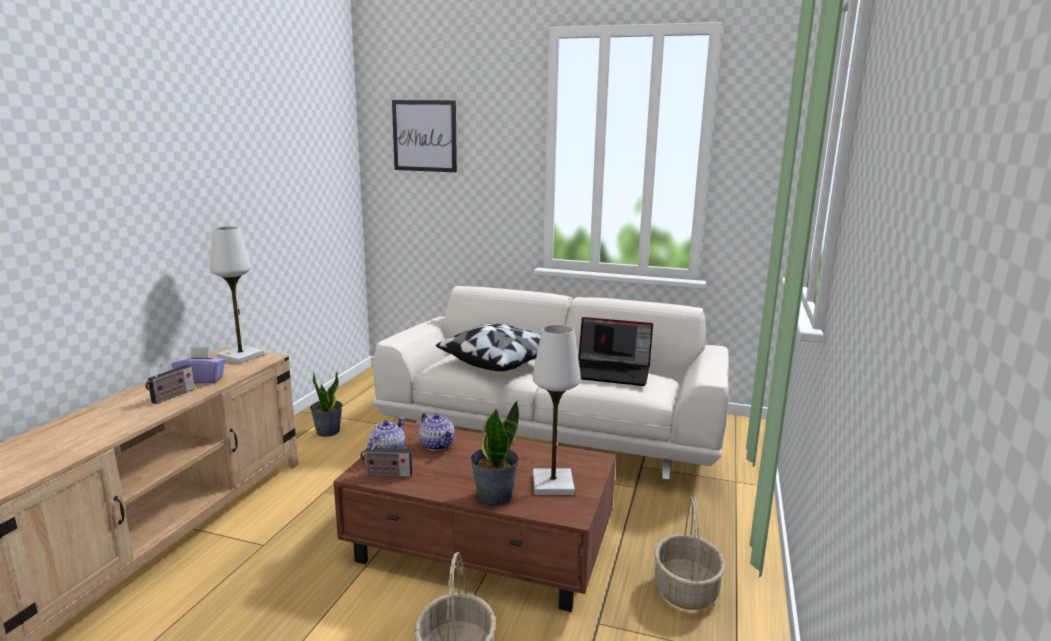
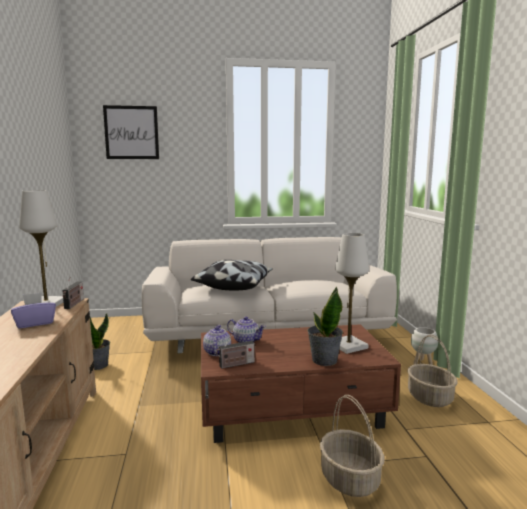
camera: 25 degrees left, 5 degrees down
radio [145,361,195,404] -> radio moved to [62,277,84,309]
laptop [578,317,653,386] -> none
none -> white planter [411,327,438,365]

